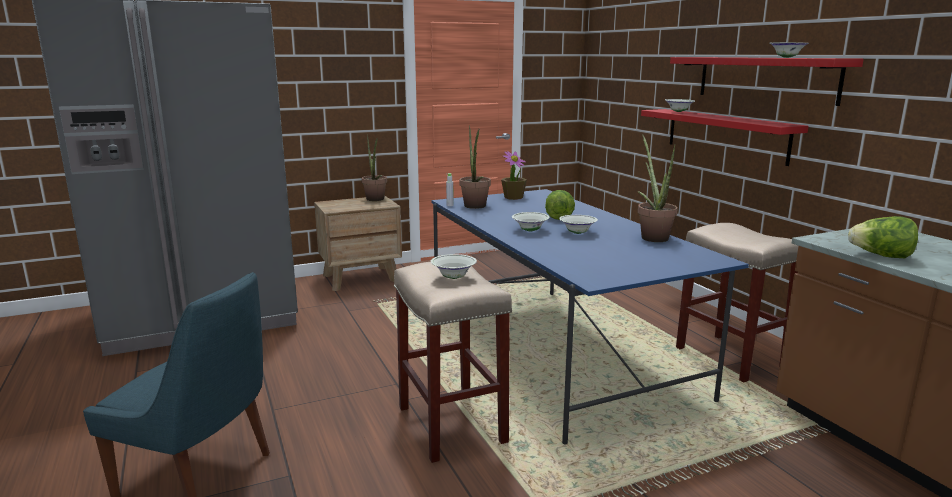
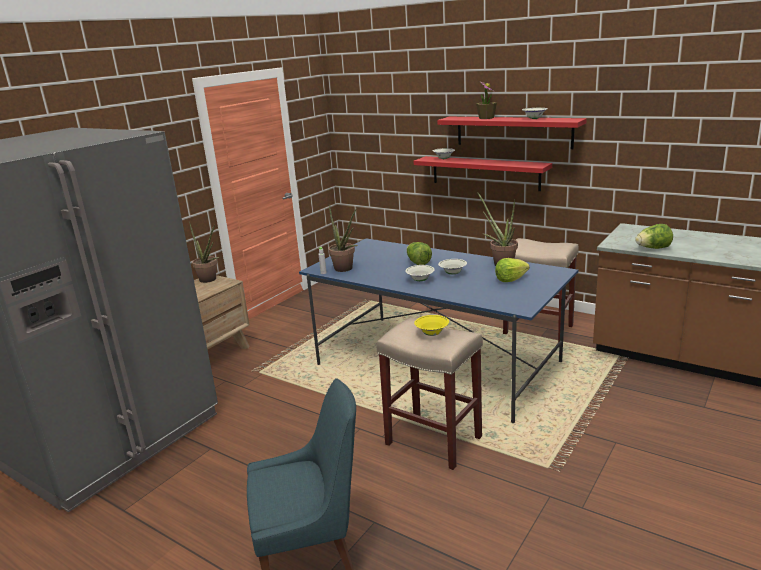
camera: 30 degrees left, 5 degrees up
white bowl [431,254,477,279] -> yellow bowl [414,315,449,336]
potted plant [501,151,527,200] -> potted plant moved to [476,81,497,119]
none -> lettuce [495,258,530,282]

